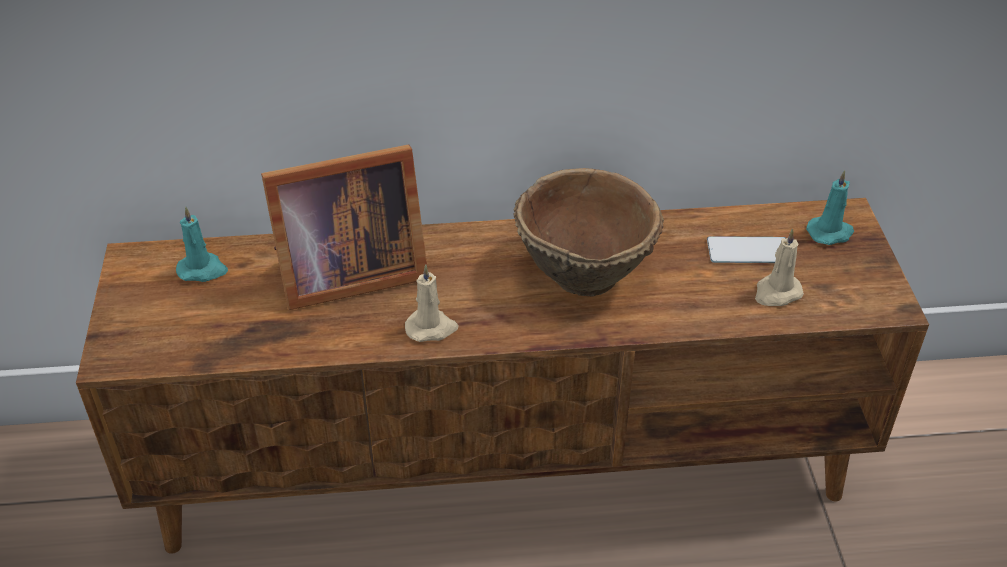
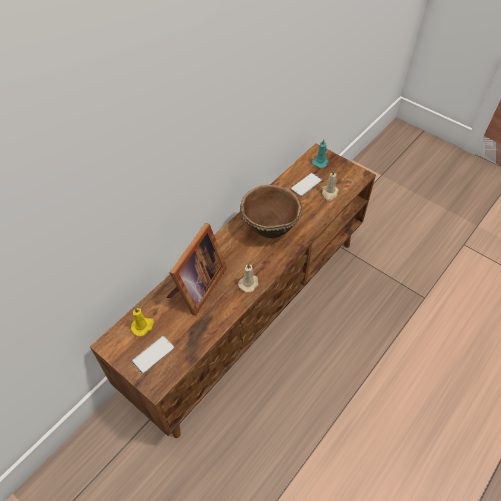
camera: 45 degrees left, 10 degrees up
turquoise candle [176,207,228,282] -> yellow candle [131,307,154,336]
none -> phone [132,336,174,374]

